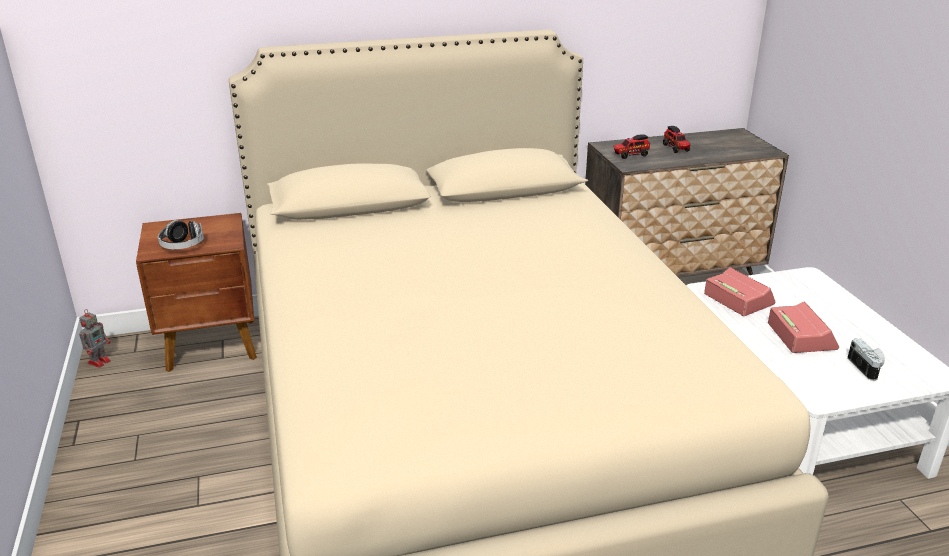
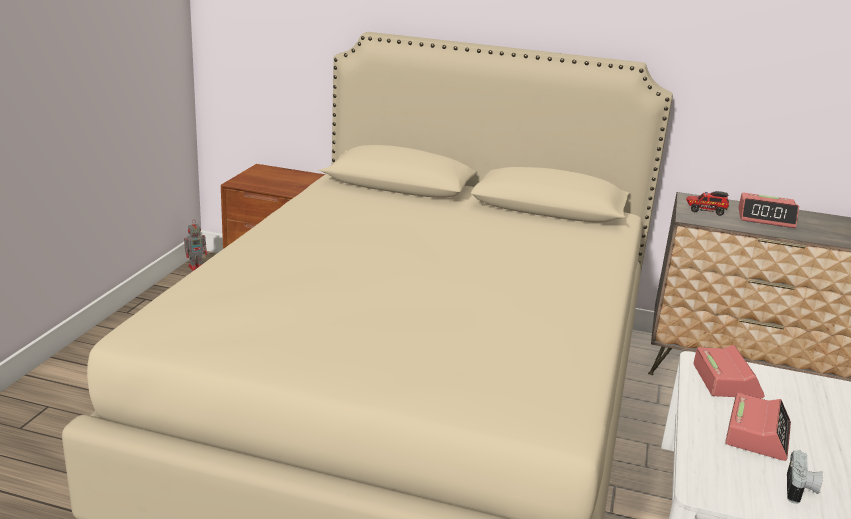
camera: 30 degrees right, 5 degrees down
headphones [158,220,204,249] -> none
toy truck [663,126,691,153] -> alarm clock [738,193,799,228]

